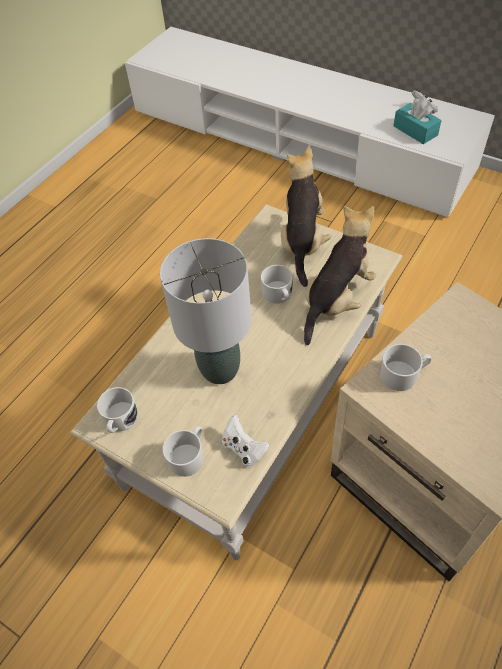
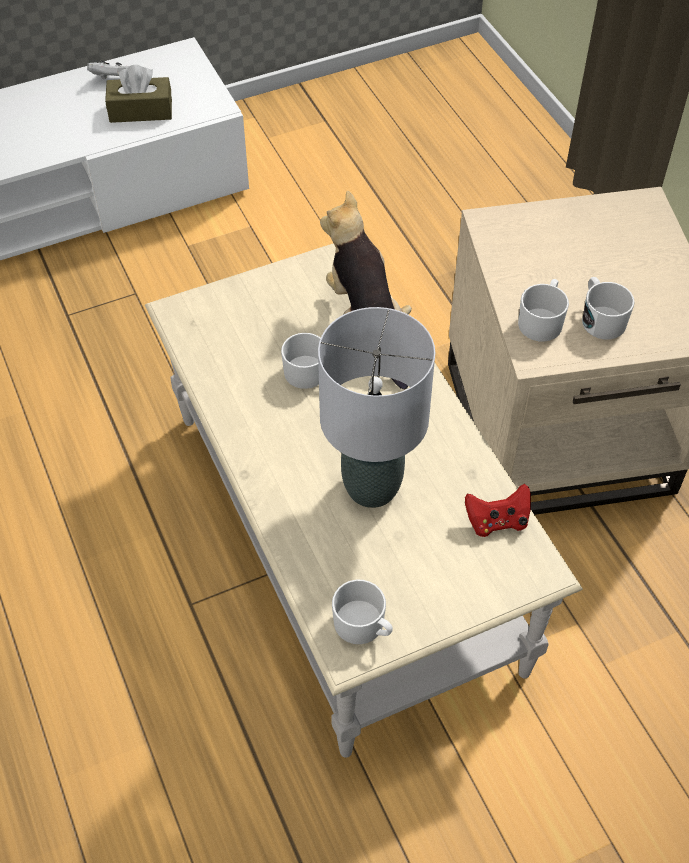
camera: 60 degrees left, 0 degrees up
white mug [163,426,204,477] -> white mug moved to [582,277,635,339]
white game controller [222,415,270,467] -> red game controller [465,484,531,537]
plush toy [281,146,331,287] -> none
turquoise tissue box [393,99,442,144] -> brown tissue box [105,65,172,123]

